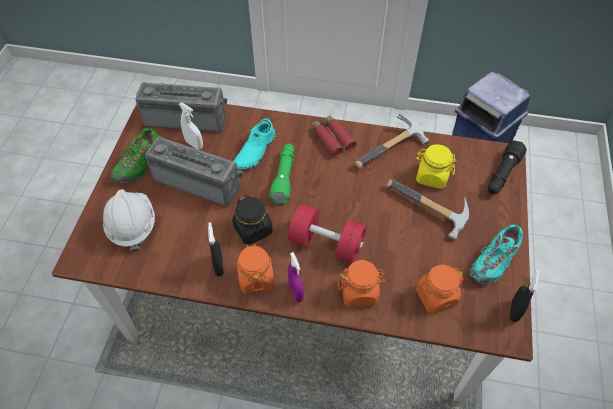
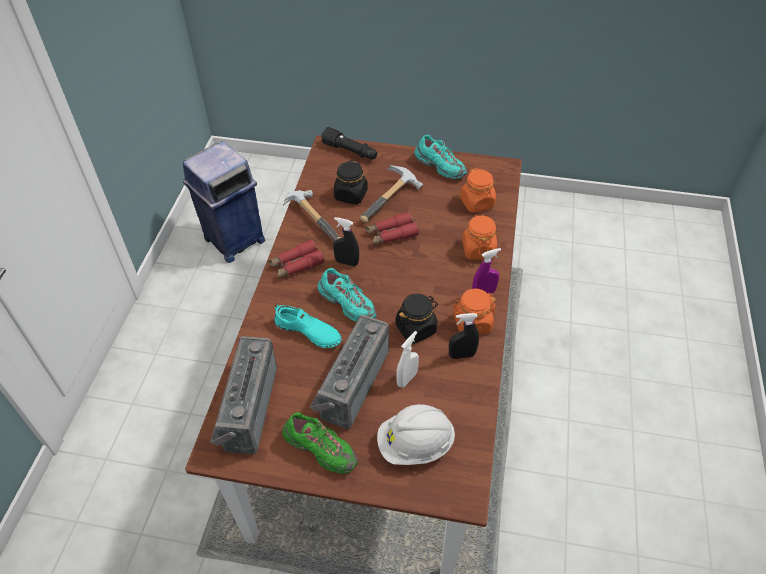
camera: 90 degrees left, 5 degrees down
white spray bottle [179,102,203,150] -> white spray bottle moved to [396,331,419,388]
green flashlight [269,144,295,204] -> turquoise shoe [318,268,377,321]
red dumbbell [288,204,366,263] -> none
yellow jar [416,144,457,189] -> black jar [334,160,368,204]
black spray bottle [510,269,539,322] -> black spray bottle moved to [333,217,359,266]
none -> red binoculars [365,212,419,245]

